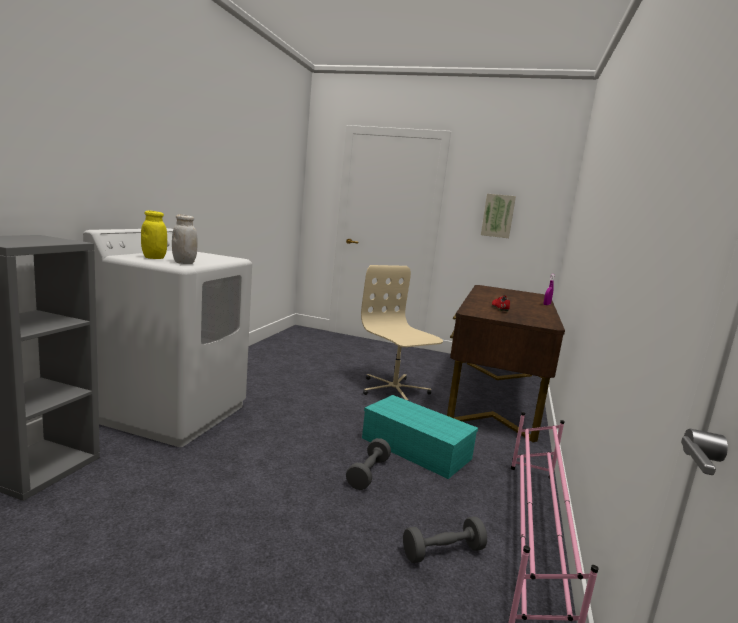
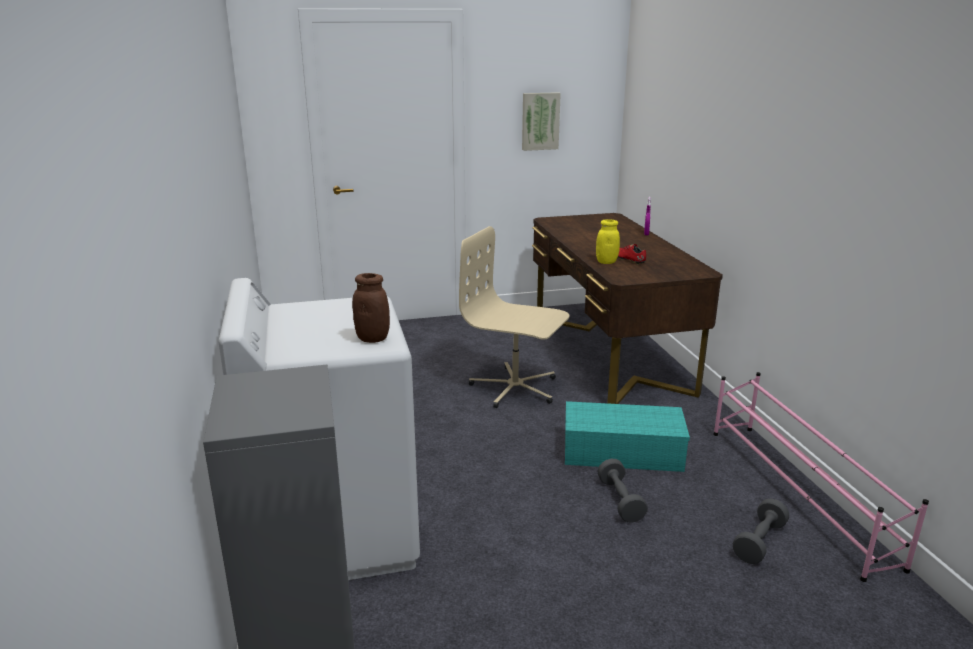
camera: 30 degrees left, 10 degrees up
yellow jar [141,211,167,259] -> yellow jar moved to [596,219,620,264]
white jar [172,214,198,264] -> brown jar [352,273,390,343]

